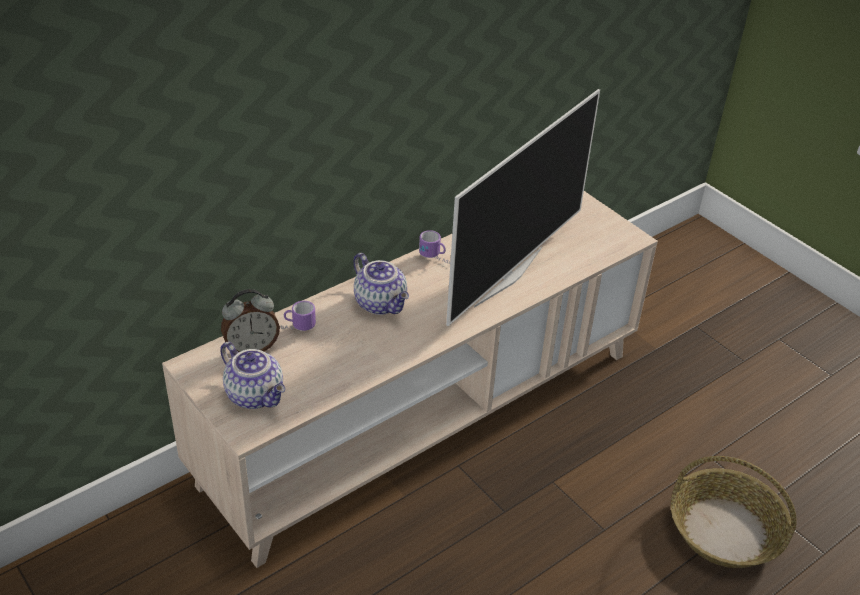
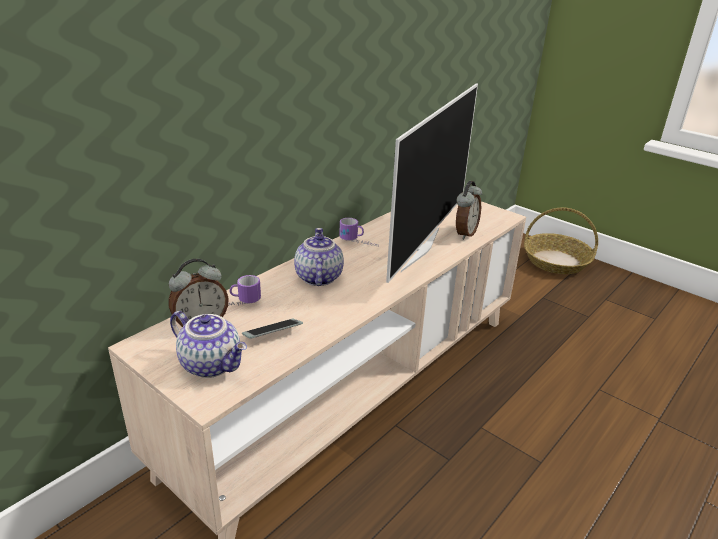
camera: 10 degrees left, 10 degrees down
teapot [353,253,409,315] -> teapot turned 135 degrees counterclockwise [294,228,344,286]
basket [671,456,797,568] -> basket moved to [524,208,598,274]
none -> phone [242,319,303,339]
none -> alarm clock [456,181,482,240]

